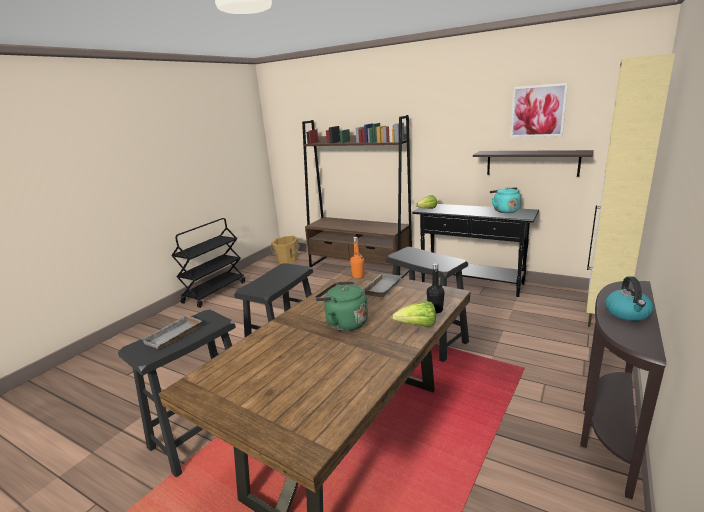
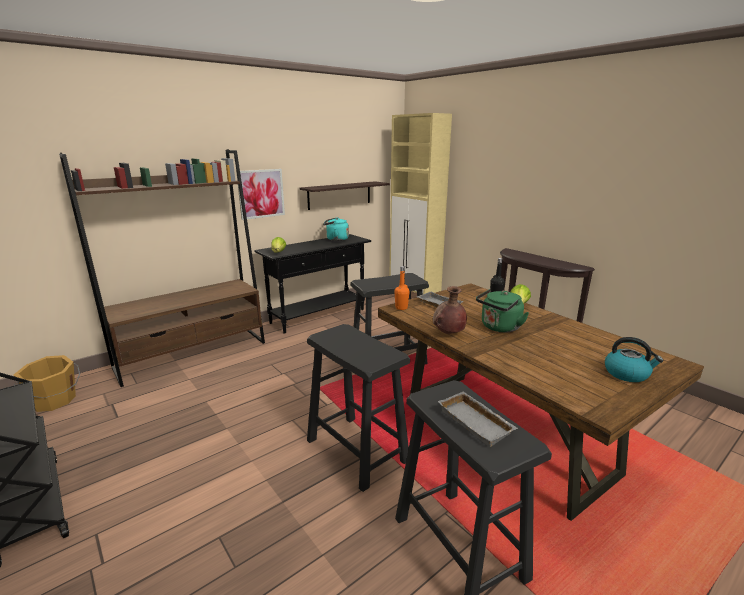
camera: 70 degrees left, 0 degrees up
picture [510,83,568,137] -> picture moved to [236,169,285,220]
kettle [605,276,654,321] -> kettle moved to [605,337,663,382]
none -> brown vase [433,286,467,334]

